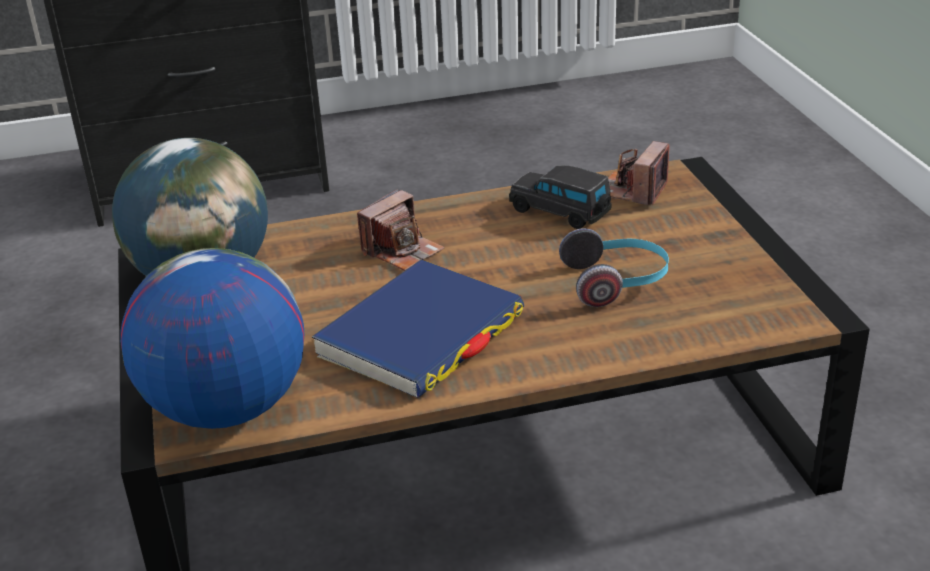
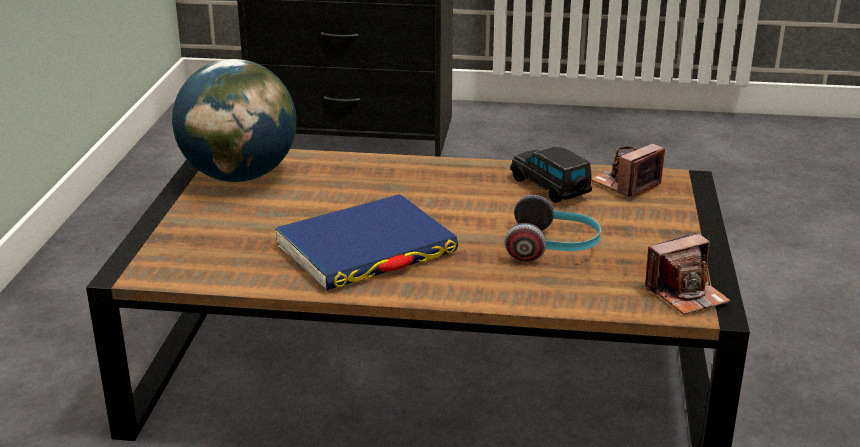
camera: 20 degrees right, 5 degrees down
globe [120,248,304,429] -> none
camera [357,189,445,271] -> camera moved to [645,232,731,315]

